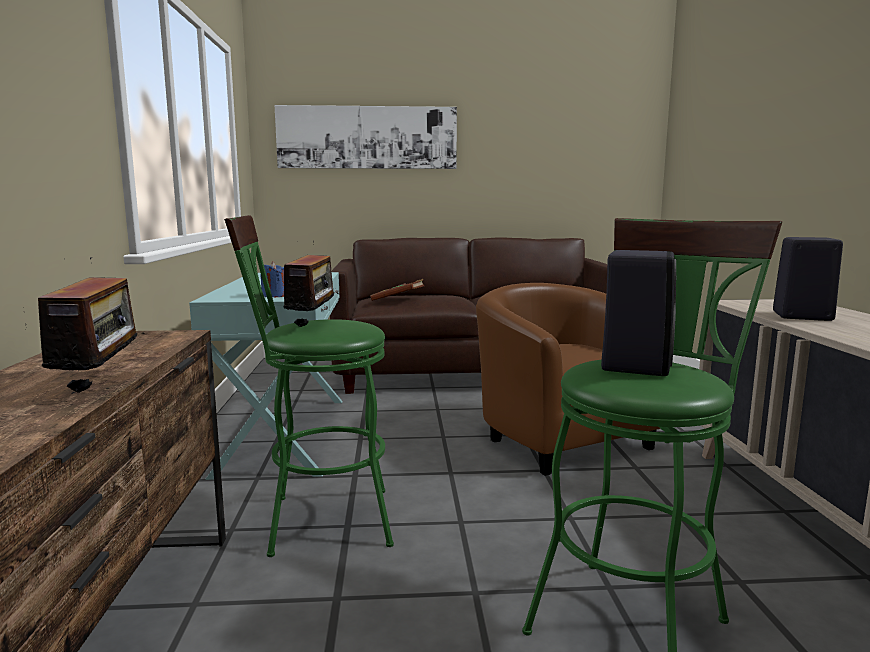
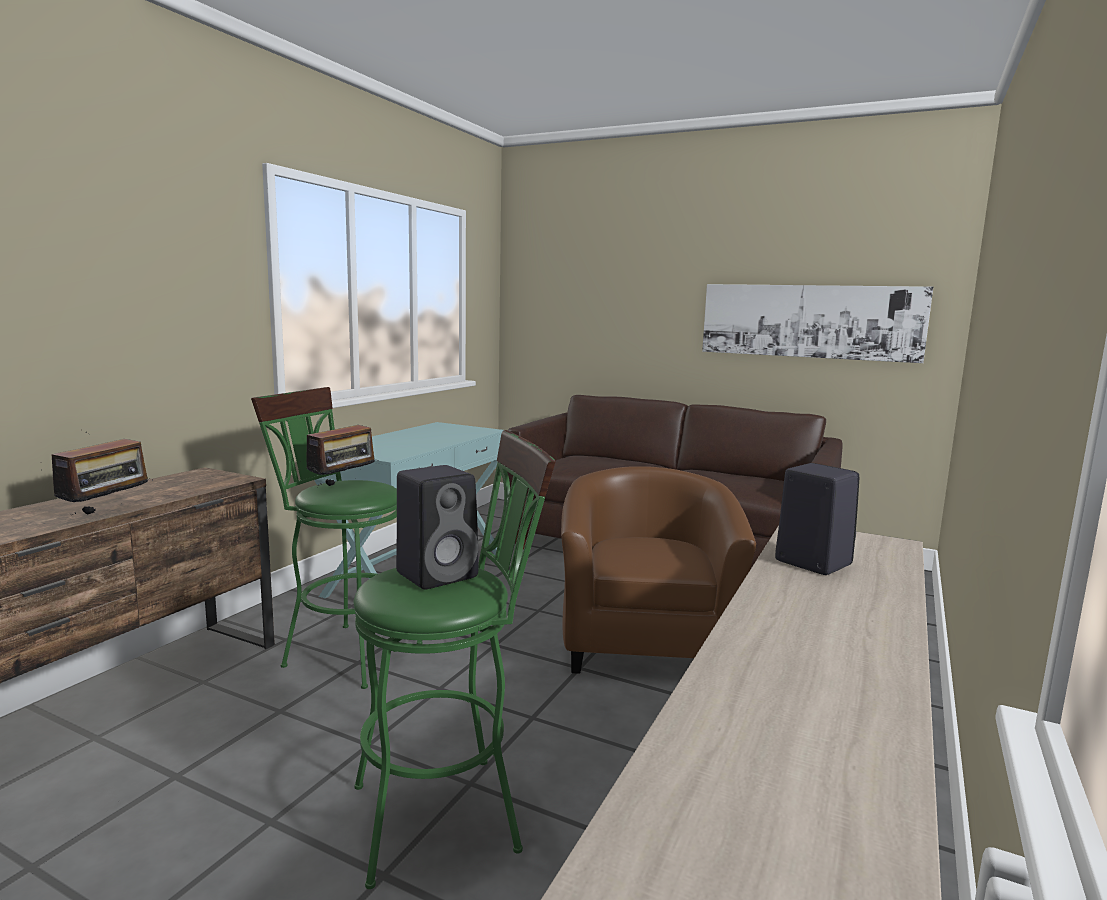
camera: 30 degrees right, 0 degrees up
blue candle [261,261,284,297] -> none
picture [275,105,457,169] -> picture moved to [702,284,933,363]
brown book [370,279,424,301] -> none

